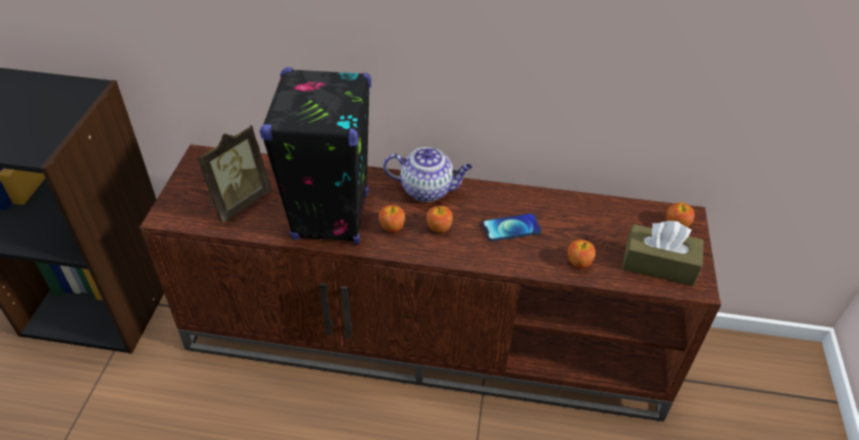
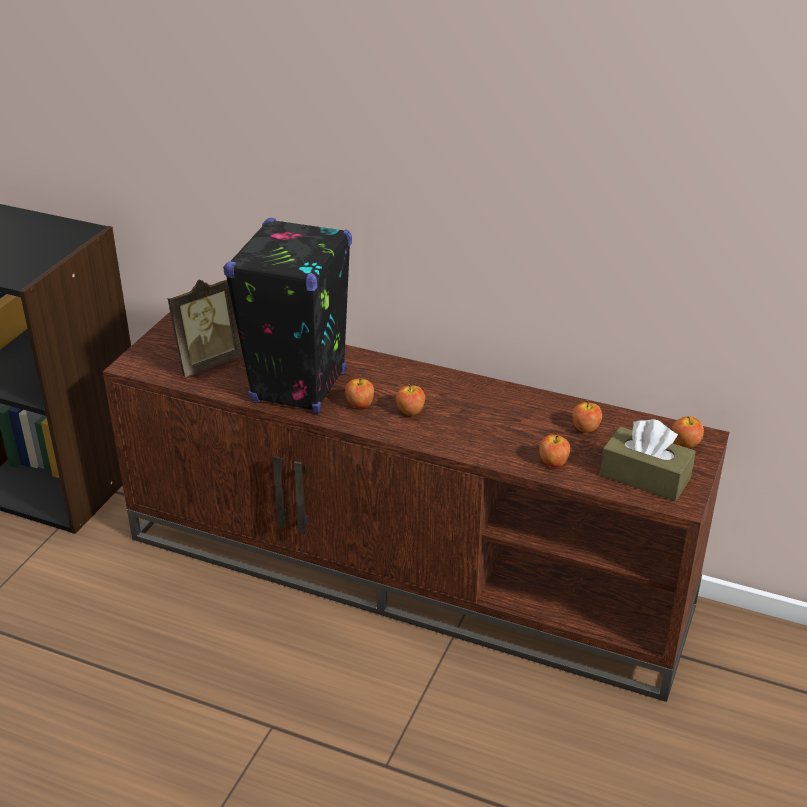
camera: 15 degrees right, 10 degrees down
teapot [383,147,472,202] -> none
phone [483,213,541,241] -> none
none -> apple [572,400,602,433]

